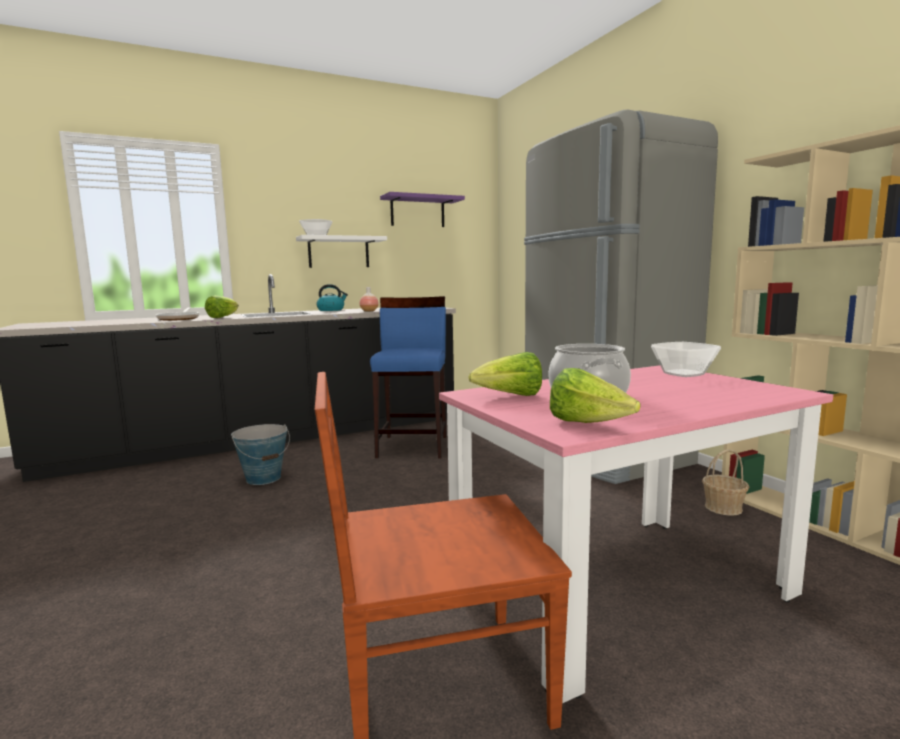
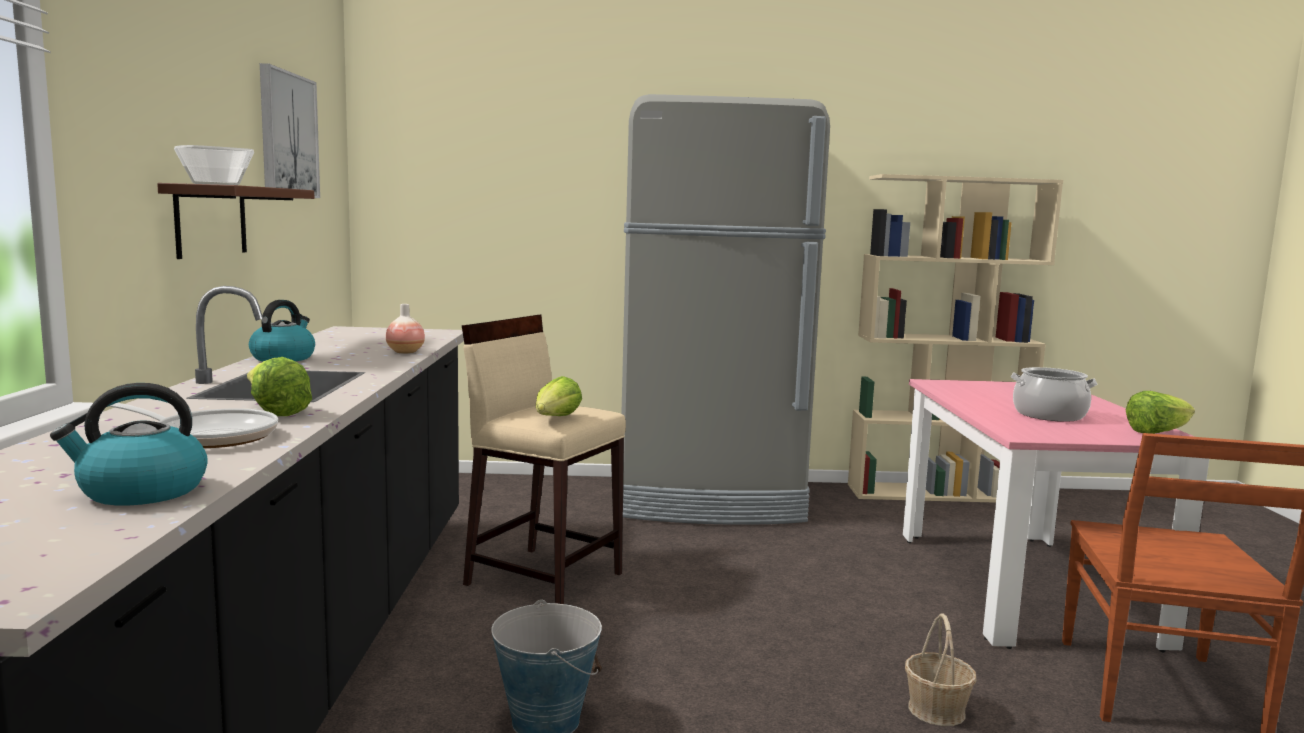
camera: 65 degrees left, 0 degrees up
white shelf [296,235,387,268] -> brown shelf [157,183,314,259]
blue stool [370,296,447,459] -> beige stool [462,314,626,604]
purple shelf [380,192,465,227] -> picture [260,63,320,198]
lettuce [468,352,542,396] -> lettuce moved to [536,376,582,416]
bowl [651,342,721,377] -> none
basket [702,449,749,516] -> basket moved to [905,613,977,726]
none -> kettle [50,383,208,506]

